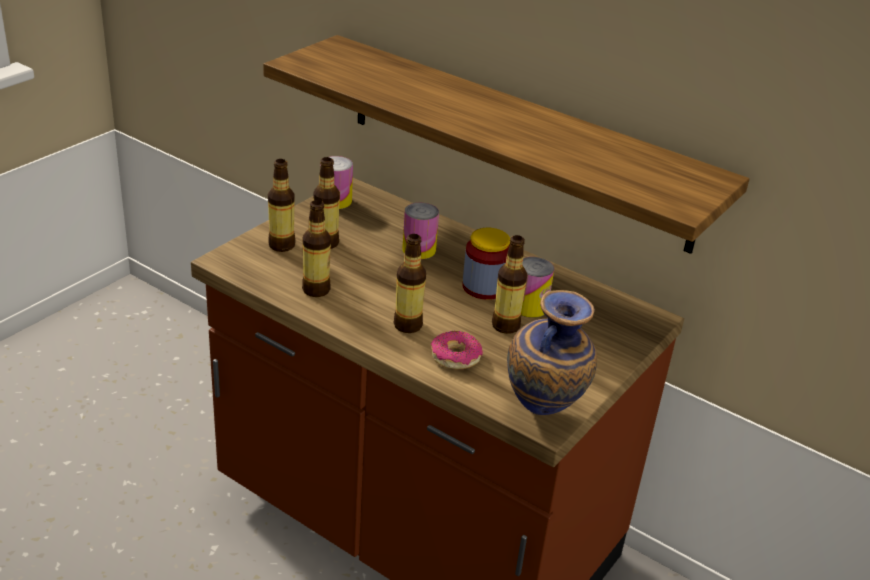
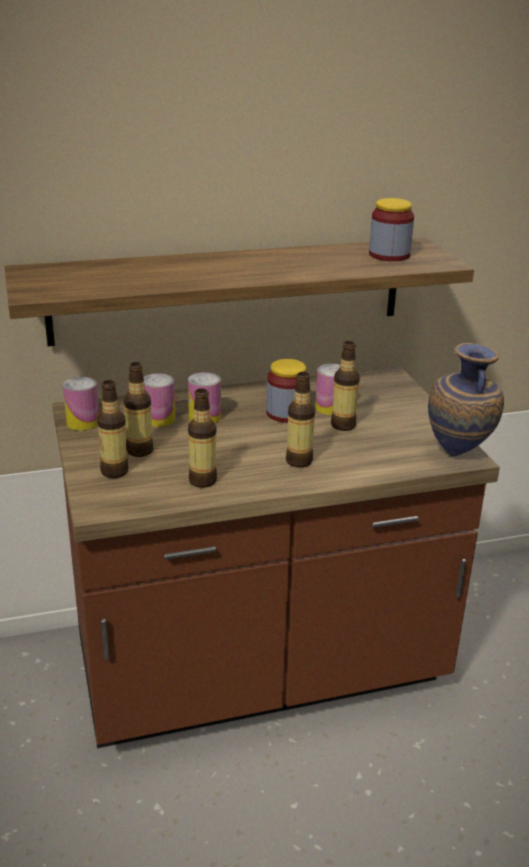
camera: 50 degrees left, 5 degrees down
donut [431,331,483,369] -> none
none -> can [143,373,175,427]
none -> jar [369,198,414,261]

